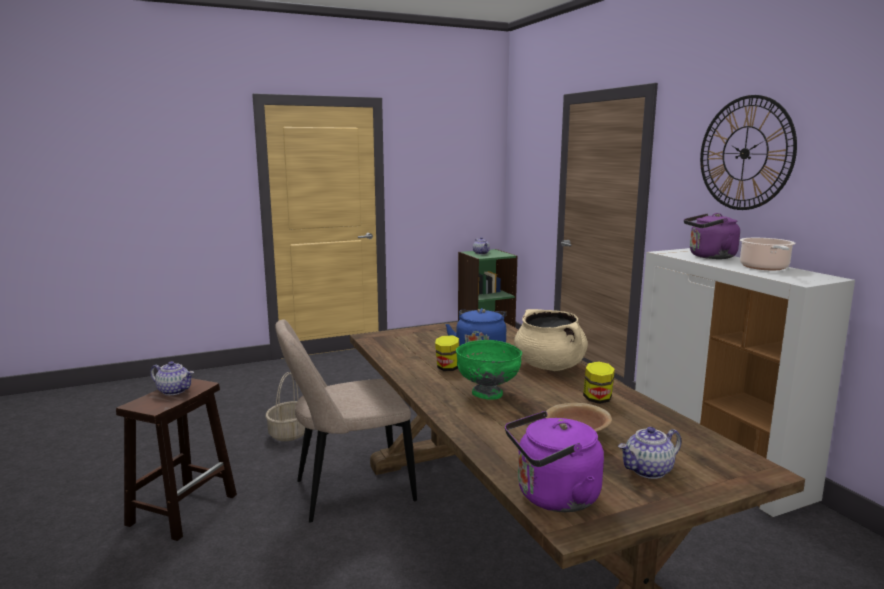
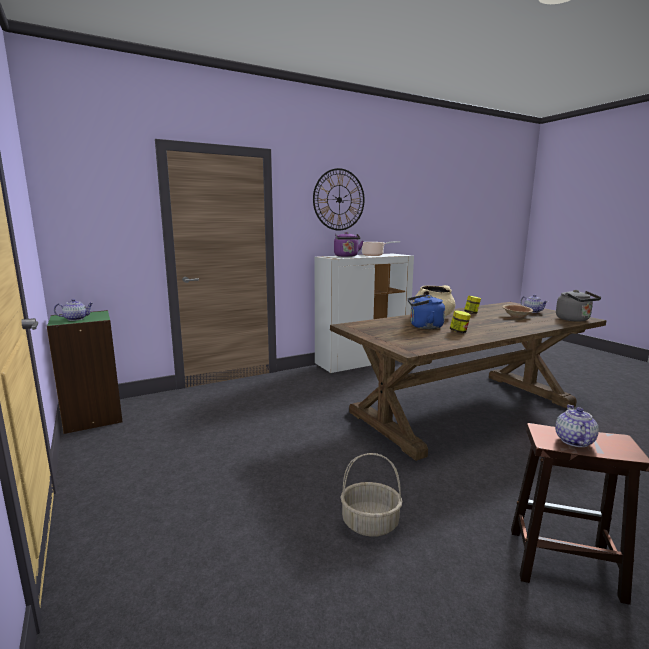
camera: 95 degrees left, 0 degrees up
beige chair [275,319,417,523] -> none
green bowl [456,340,522,400] -> none
purple kettle [505,411,604,512] -> grey kettle [556,290,601,322]

